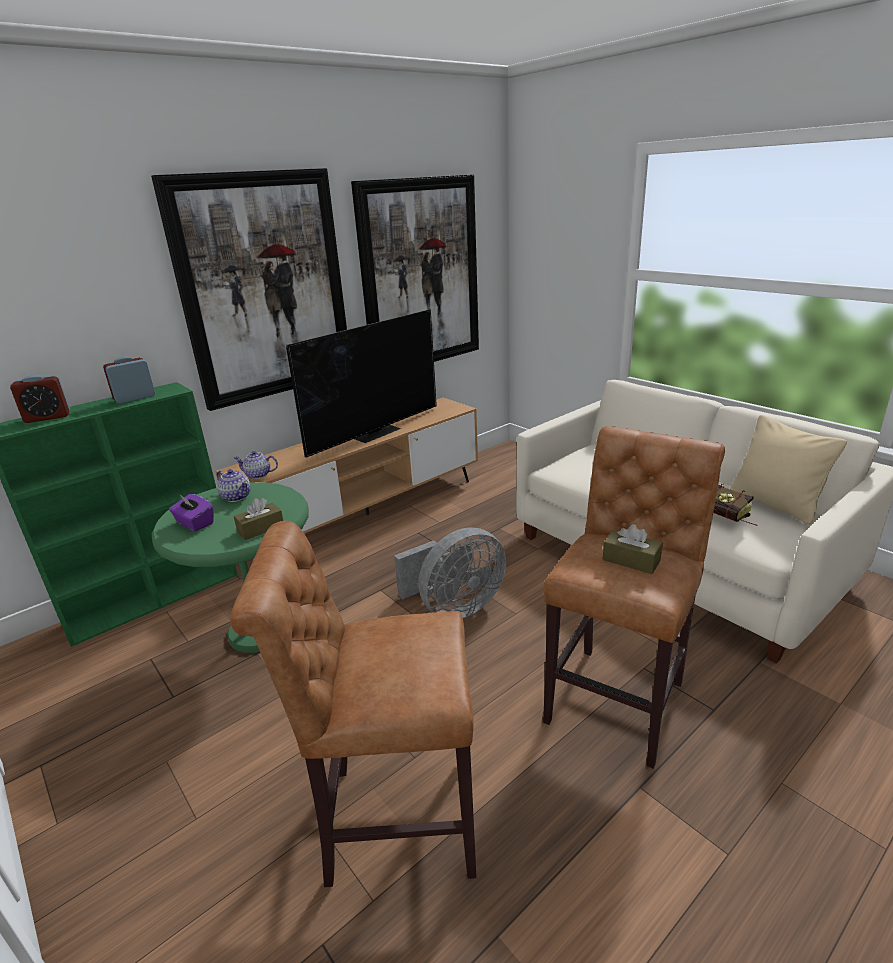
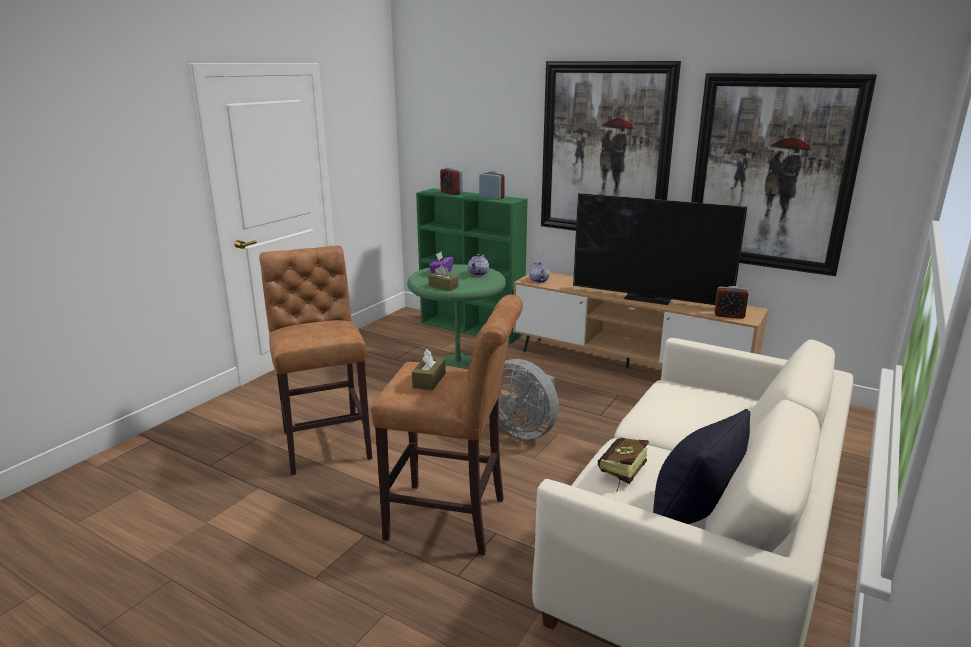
camera: 70 degrees right, 5 degrees down
beige pillow [730,415,847,525] -> black pillow [653,409,750,524]
none -> alarm clock [715,286,749,319]

